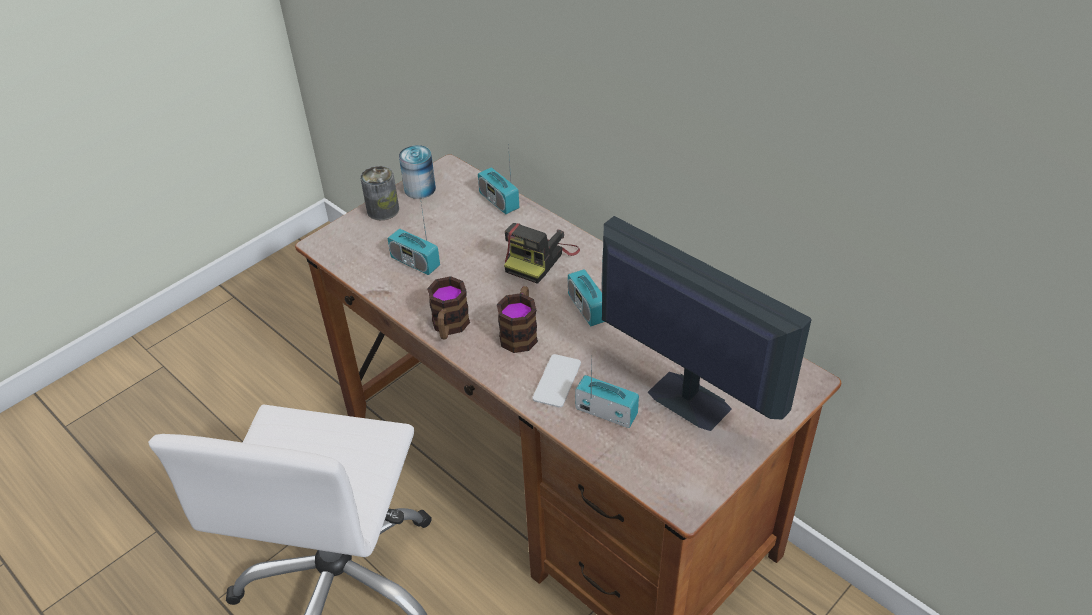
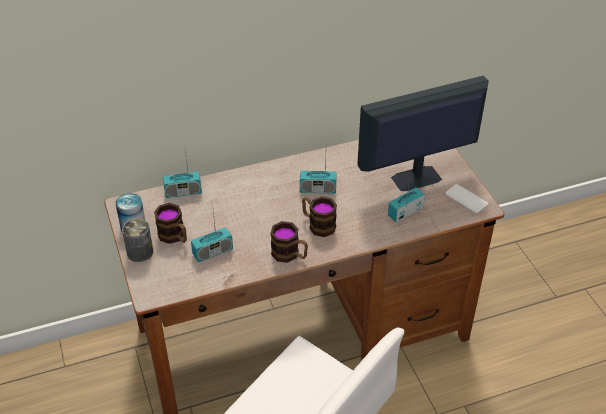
camera: 65 degrees left, 0 degrees up
camera [504,223,580,284] -> none
phone [533,354,581,408] -> phone moved to [445,184,488,213]
none -> mug [154,203,187,244]

